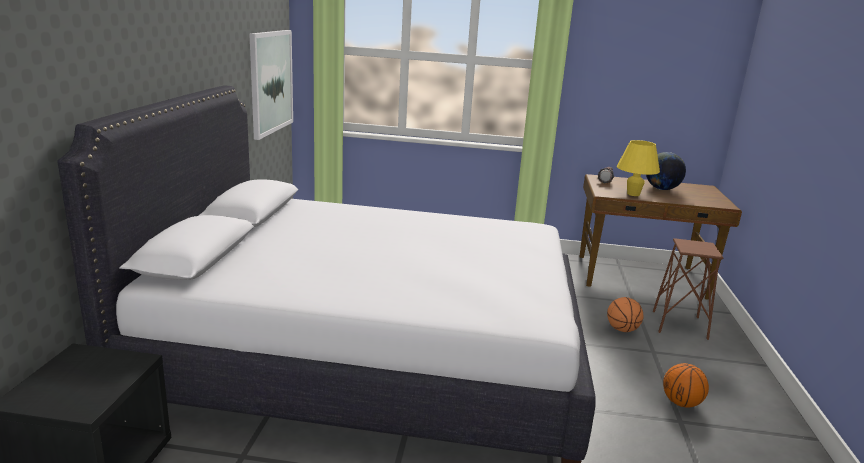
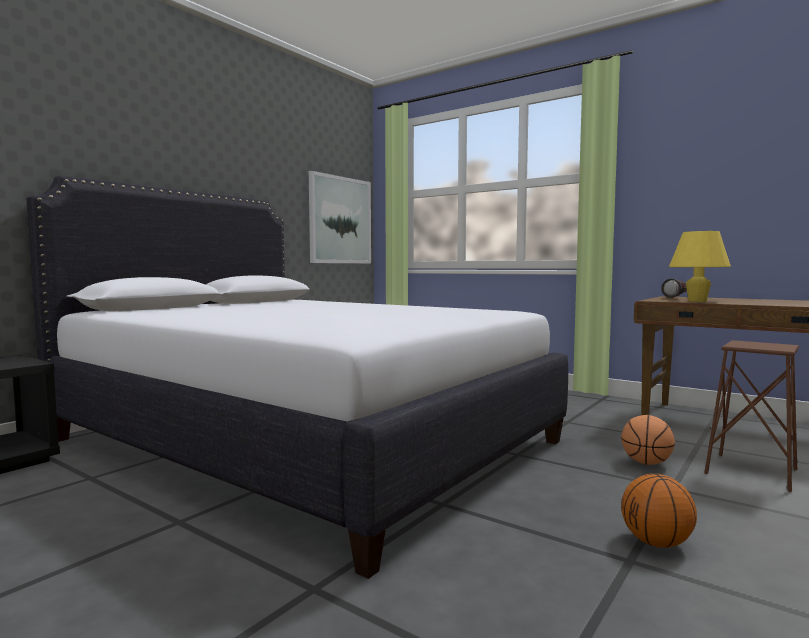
camera: 30 degrees right, 15 degrees down
globe [646,152,686,190] -> none

